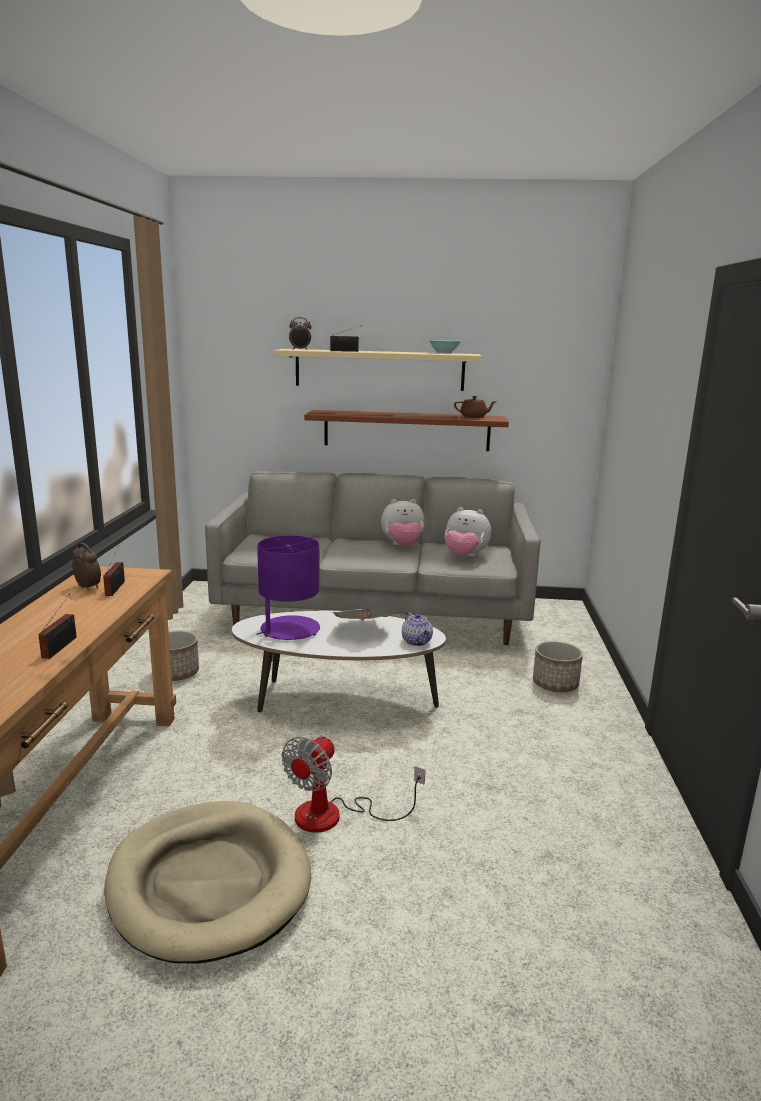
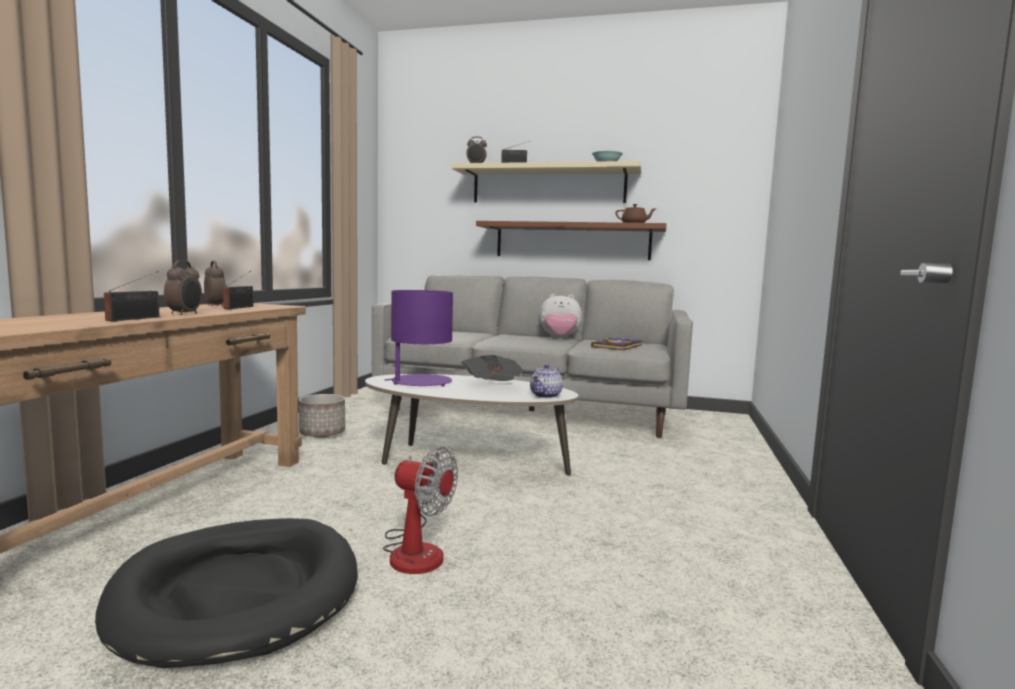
camera: 10 degrees right, 10 degrees down
beige dog bed [105,801,311,963] -> black dog bed [95,518,358,668]
fan [282,735,425,833] -> fan turned 105 degrees counterclockwise [383,447,458,574]
teapot [402,612,433,646] -> teapot turned 45 degrees clockwise [530,364,563,398]
plush toy [445,507,491,557] -> book [591,337,643,350]
planter [533,641,583,692] -> none
none -> alarm clock [164,260,202,315]

